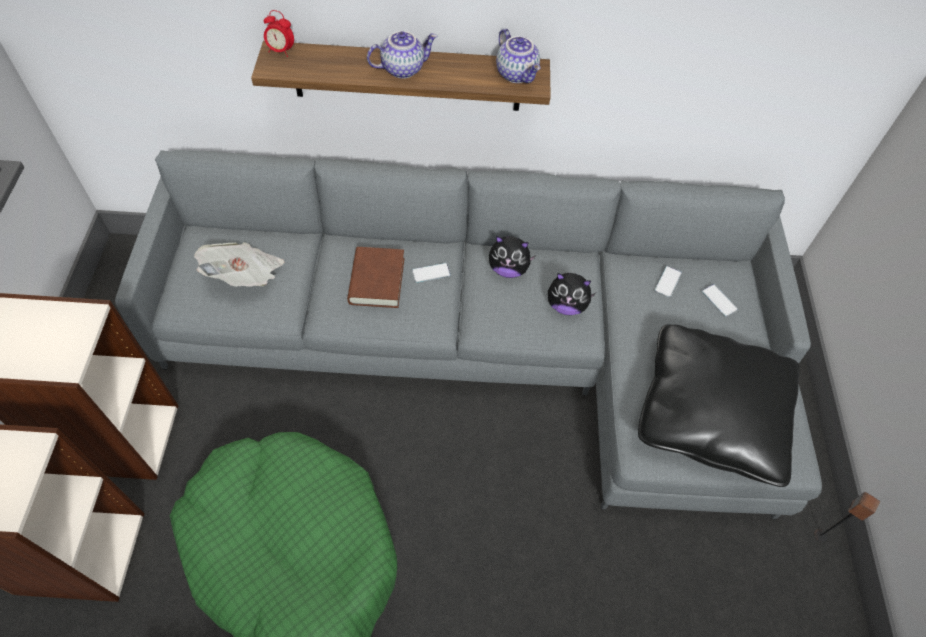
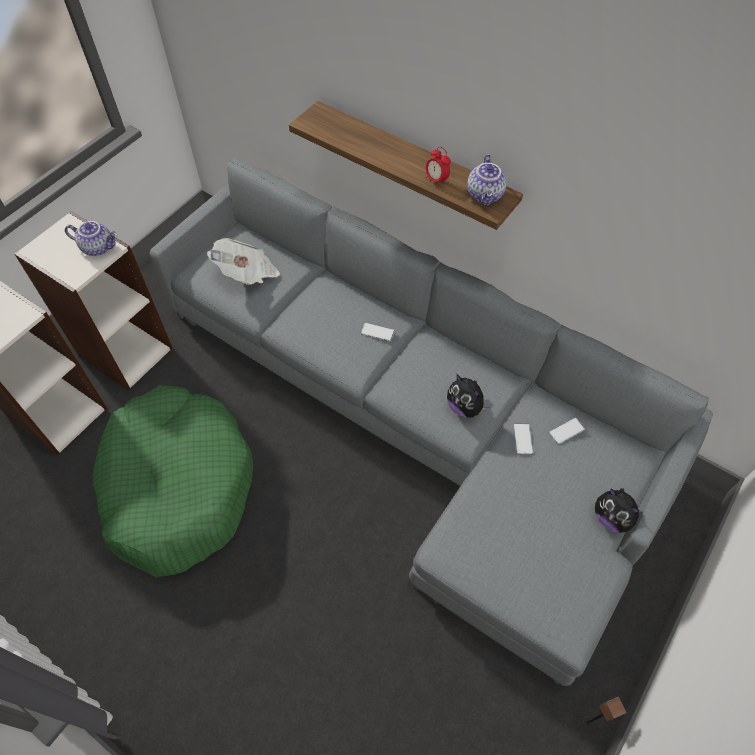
camera: 35 degrees right, 0 degrees up
alarm clock [264,10,294,57] -> alarm clock moved to [426,147,451,187]
brown book [347,247,404,308] -> none
teapot [367,31,438,79] -> teapot moved to [65,221,117,256]
plush toy [489,236,536,278] -> plush toy moved to [595,488,640,533]
black pillow [638,324,800,487] -> none
phone [701,284,738,316] -> phone moved to [513,423,533,454]

